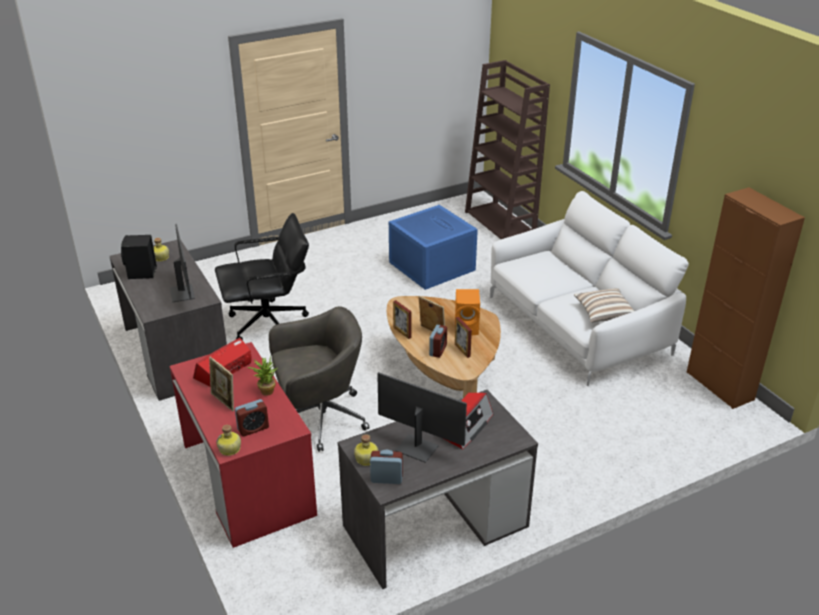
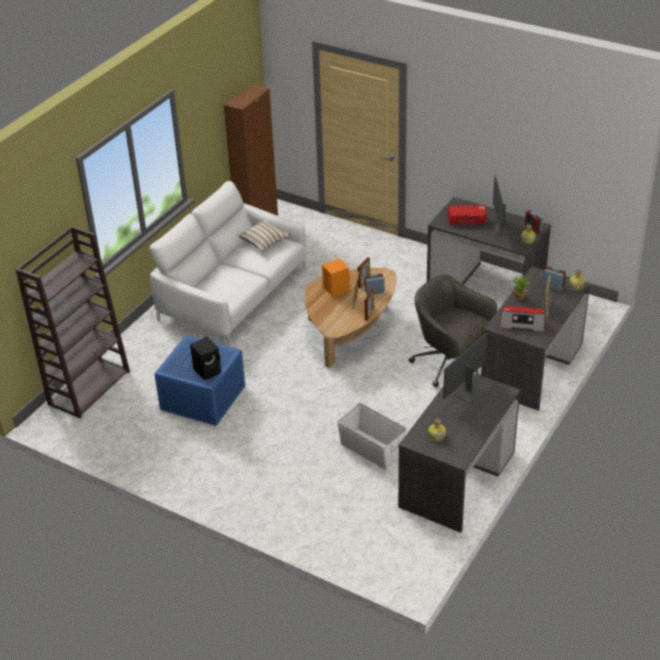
camera: 120 degrees left, 5 degrees up
black speaker [121,235,157,279] -> black speaker moved to [190,337,221,380]
red desk [169,342,317,548] -> grey desk [481,267,590,411]
black office chair [215,213,309,340] -> white storage box [337,403,406,470]

